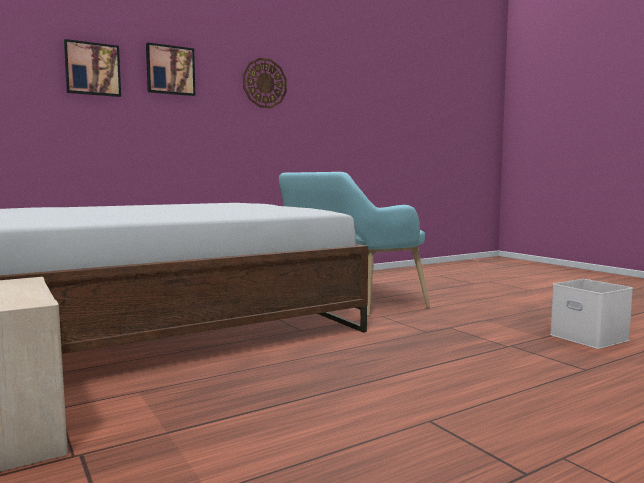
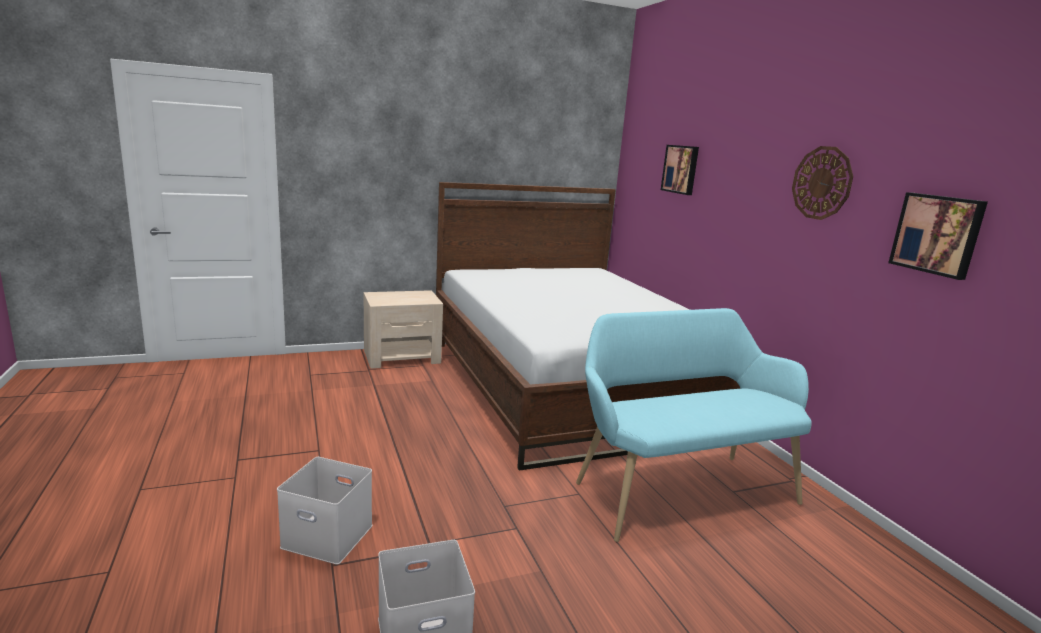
camera: 100 degrees right, 10 degrees up
picture [146,42,195,96] -> picture moved to [888,192,988,280]
none -> white storage box [277,457,373,564]

